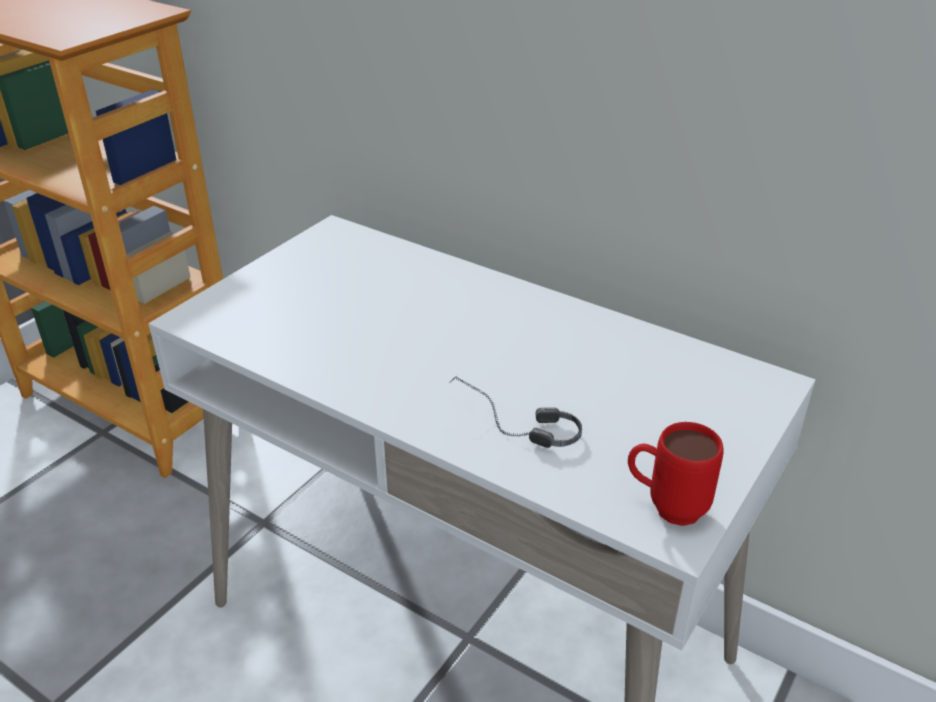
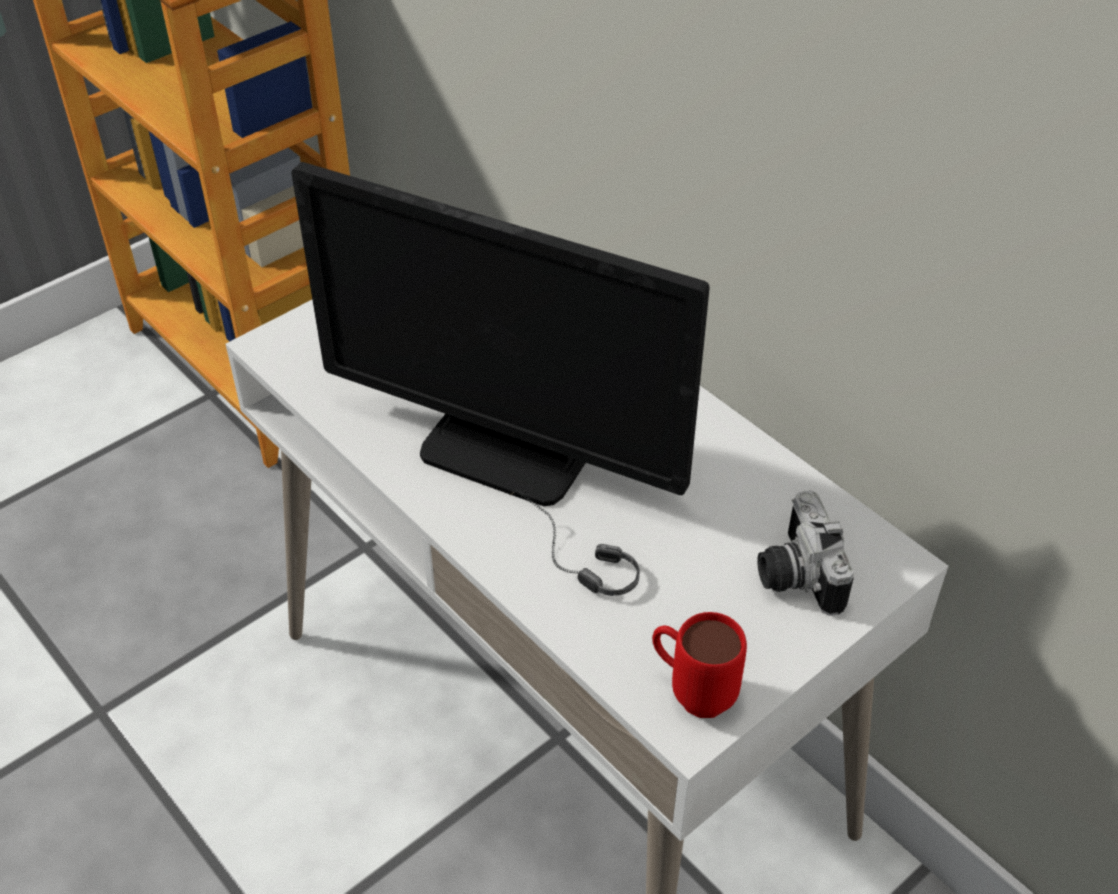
camera: 15 degrees right, 10 degrees up
none -> monitor [291,162,710,506]
none -> camera [757,491,854,616]

